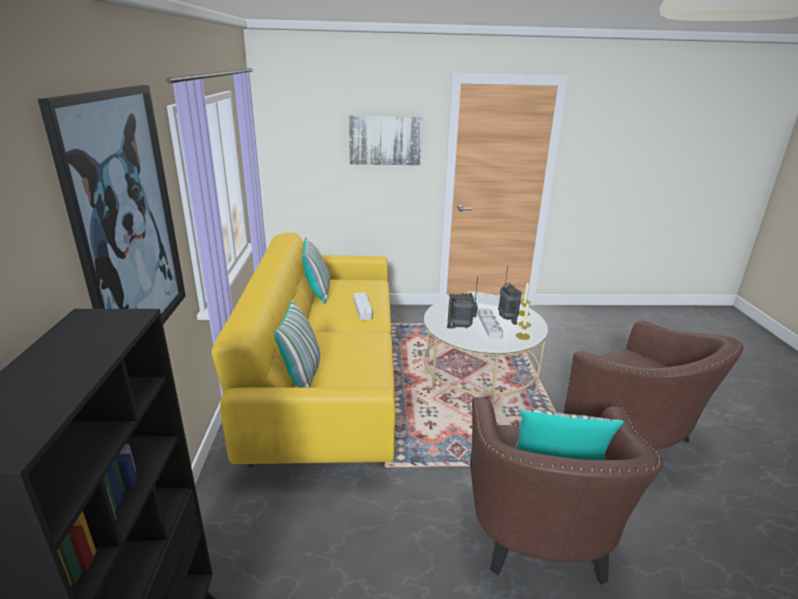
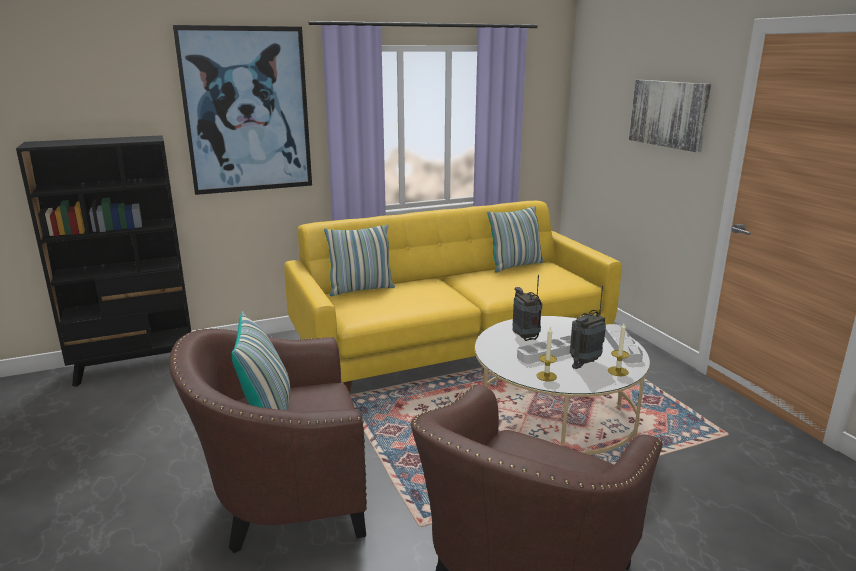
camera: 70 degrees right, 5 degrees down
grey tray [353,292,373,320] -> none

